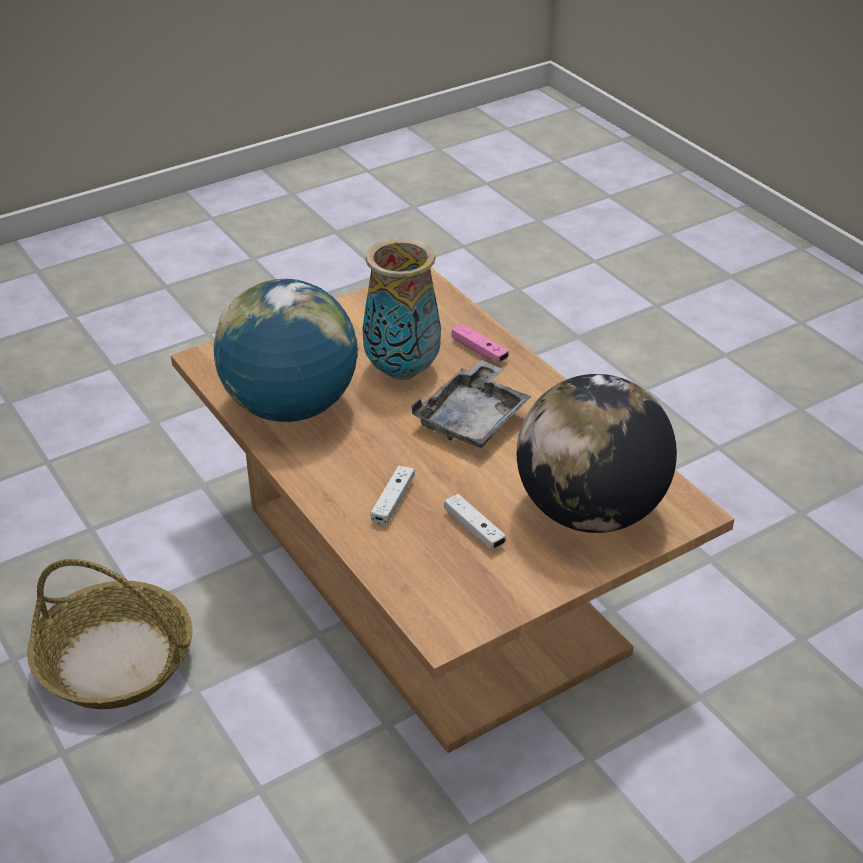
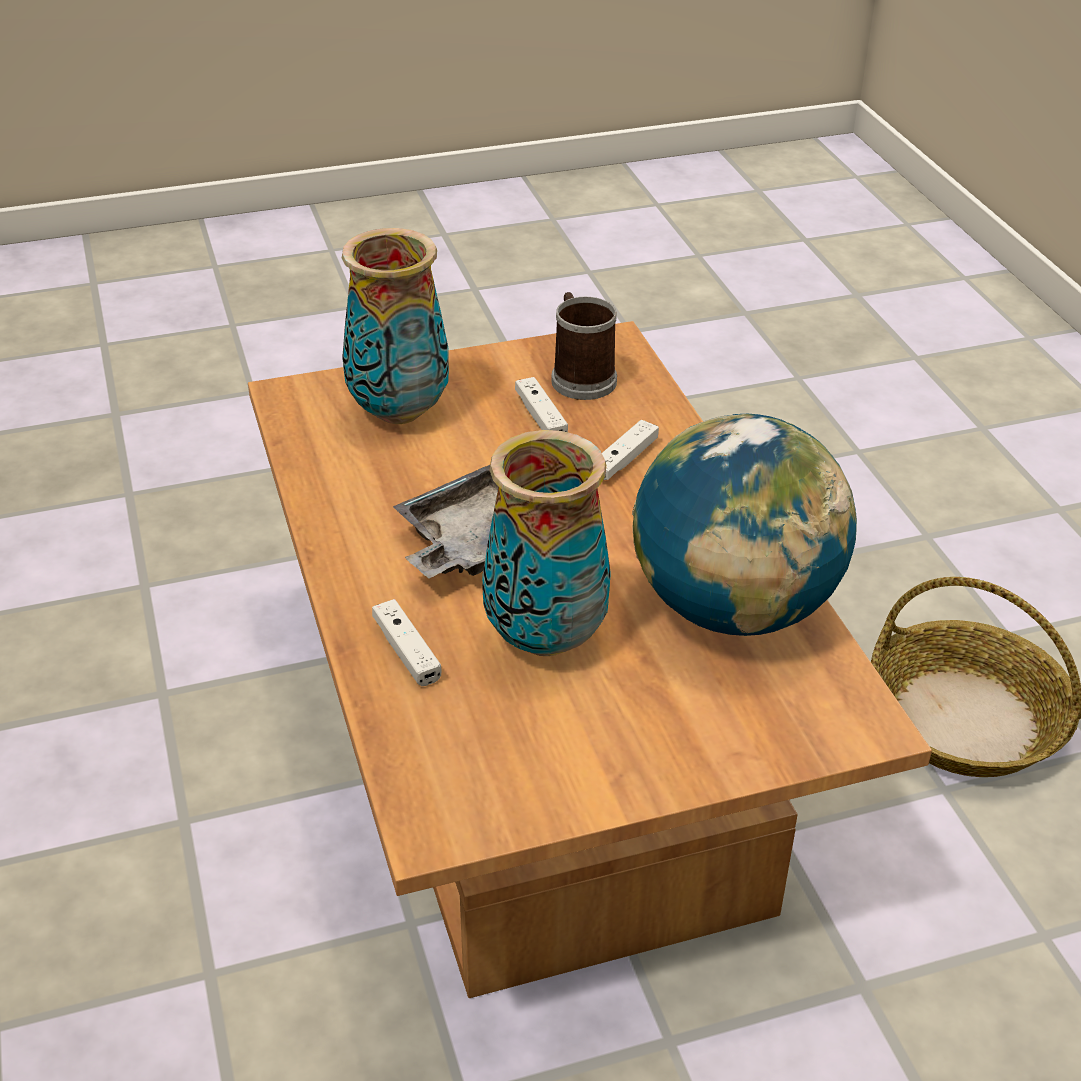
camera: 165 degrees left, 0 degrees up
pink game controller [452,324,509,363] -> white game controller [372,599,441,686]
globe [517,374,677,533] -> vase [342,228,449,424]
none -> mug [551,292,617,400]

